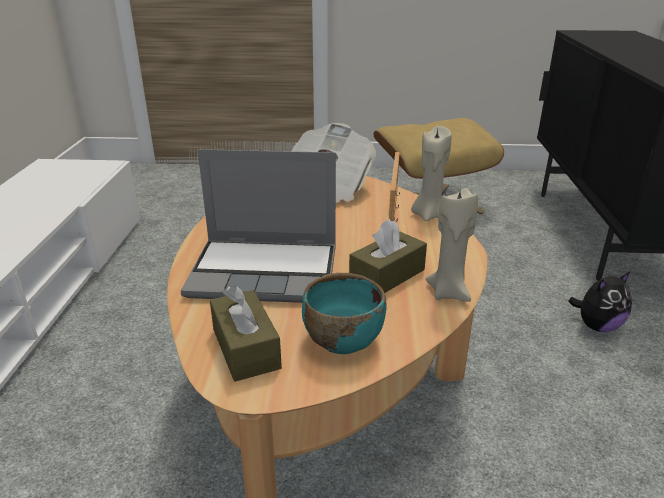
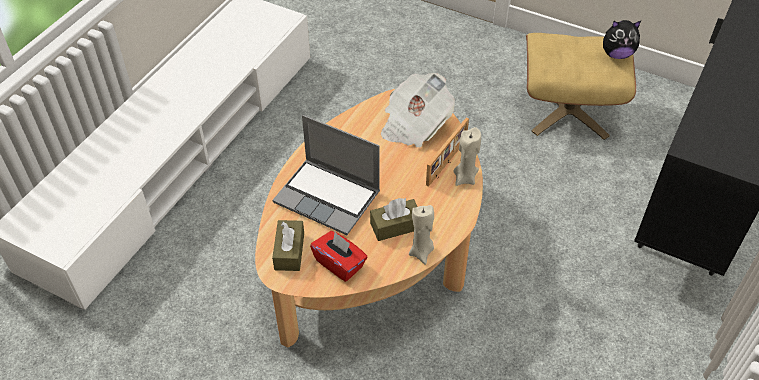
camera: 25 degrees right, 20 degrees up
turquoise bowl [302,273,387,354] -> red tissue box [310,231,367,282]
plush toy [568,272,632,332] -> plush toy moved to [603,20,641,59]

